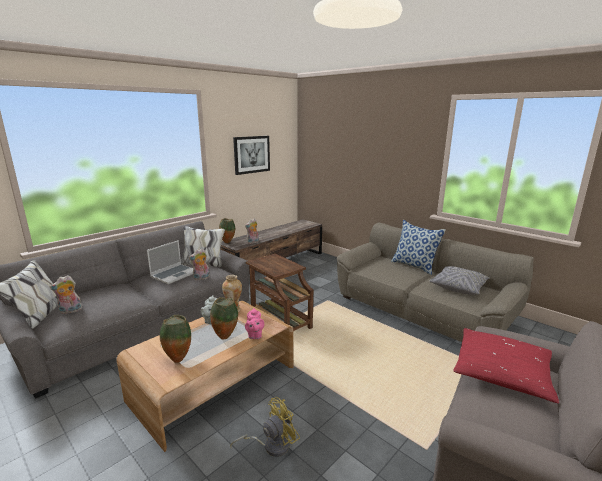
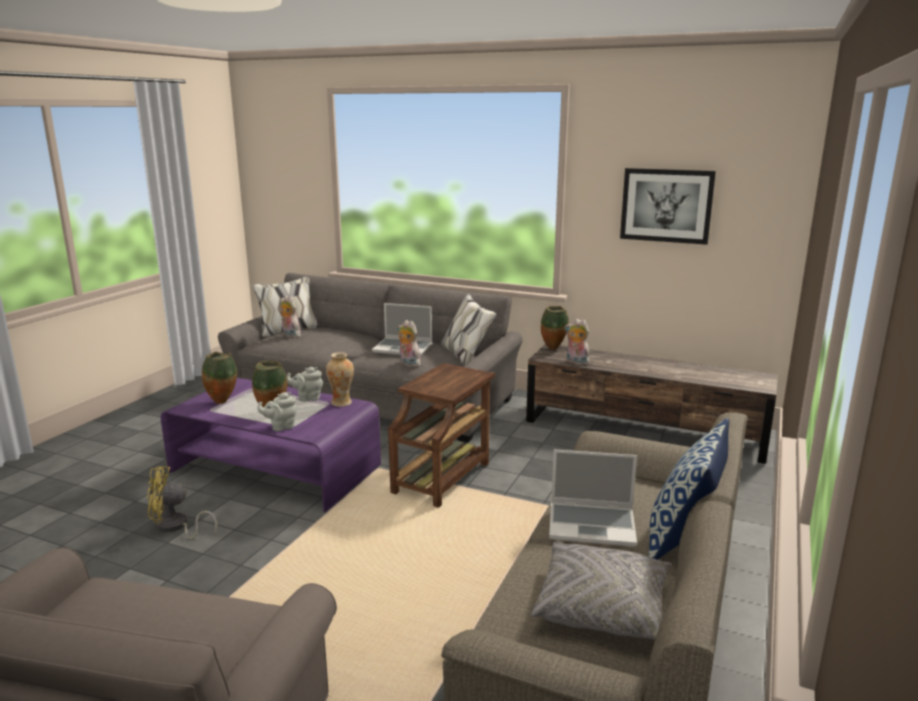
camera: 70 degrees right, 0 degrees up
brown coffee table [117,301,293,452] -> purple coffee table [161,378,381,512]
yellow fan [230,397,300,457] -> yellow fan turned 135 degrees clockwise [147,466,217,539]
pink teapot [245,308,264,339] -> grey teapot [257,392,297,432]
red pillow [453,328,559,404] -> none
none -> laptop [549,449,637,547]

